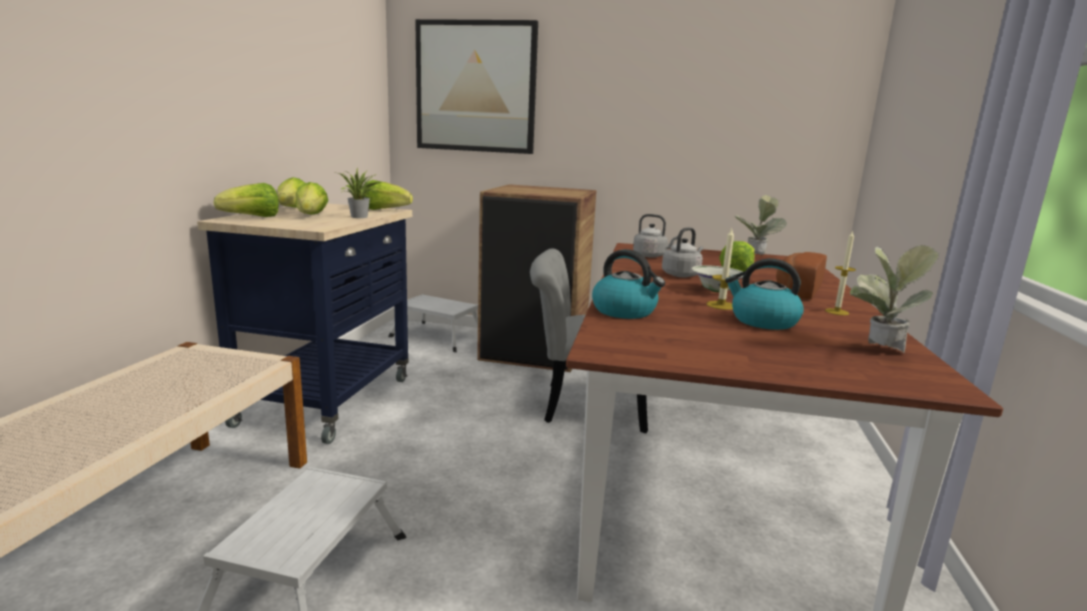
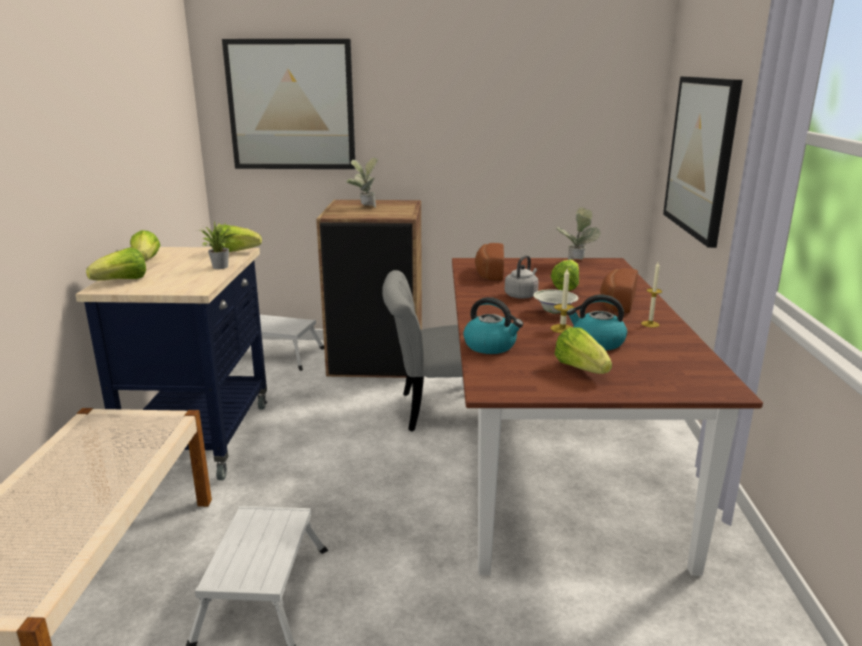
camera: 10 degrees left, 5 degrees up
lettuce [295,182,328,215] -> lettuce moved to [554,327,612,374]
grey kettle [633,214,678,258] -> bread [475,243,504,281]
potted plant [850,245,939,353] -> potted plant moved to [346,158,378,208]
none -> picture [663,76,743,248]

